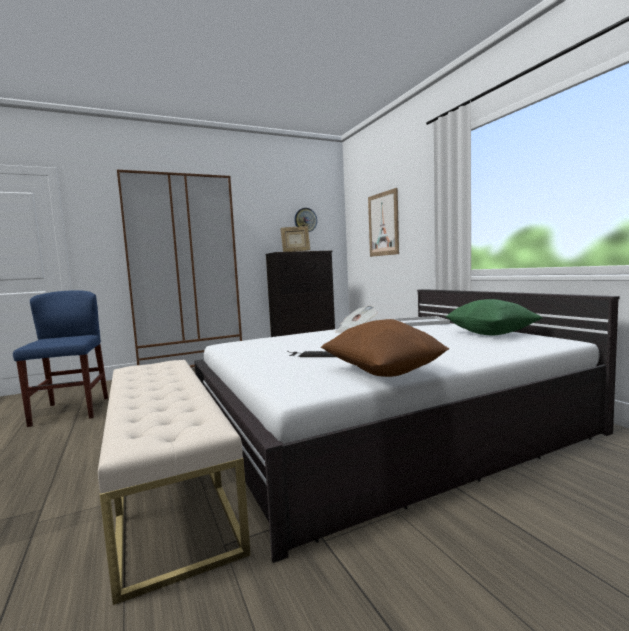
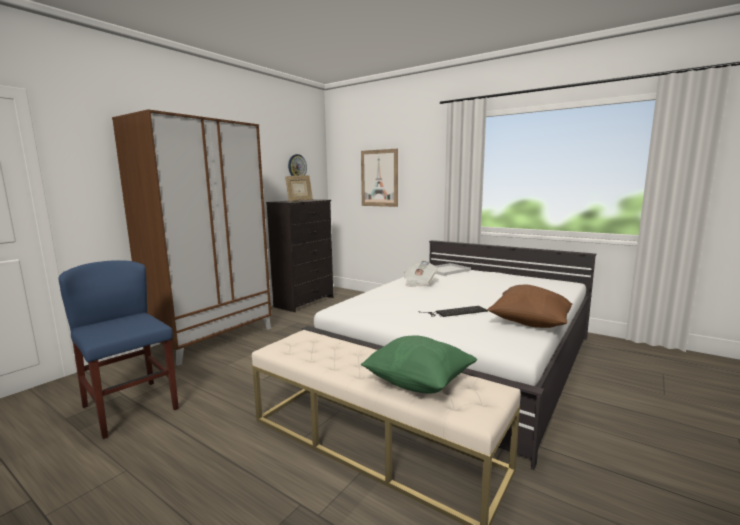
camera: 30 degrees left, 5 degrees up
green pillow [445,299,542,335] -> green pillow moved to [361,335,477,394]

